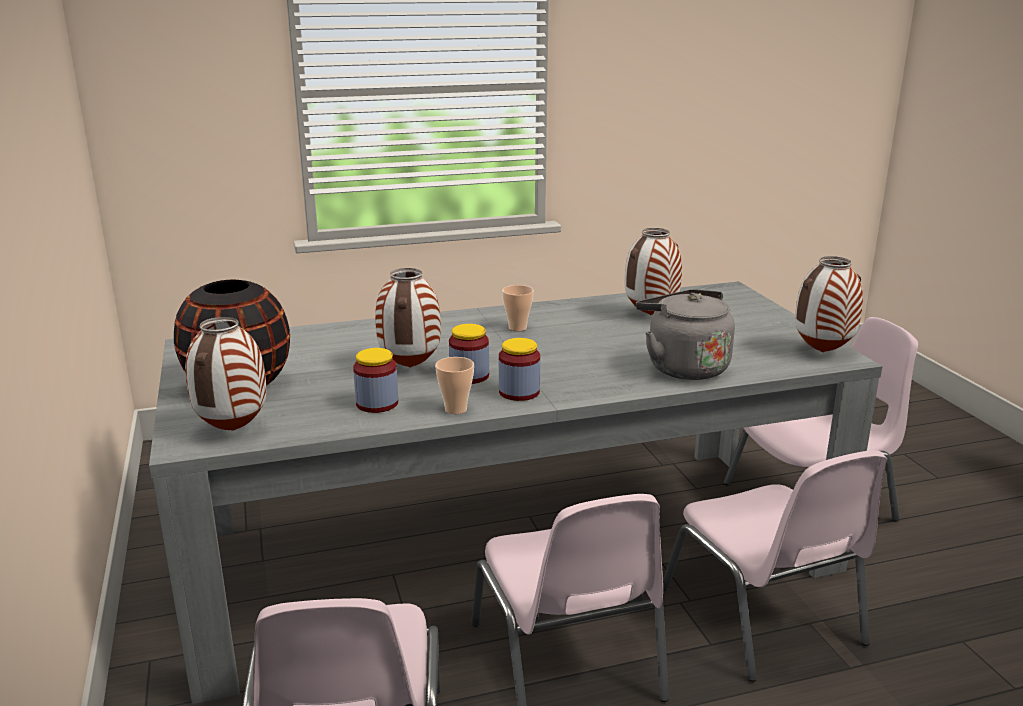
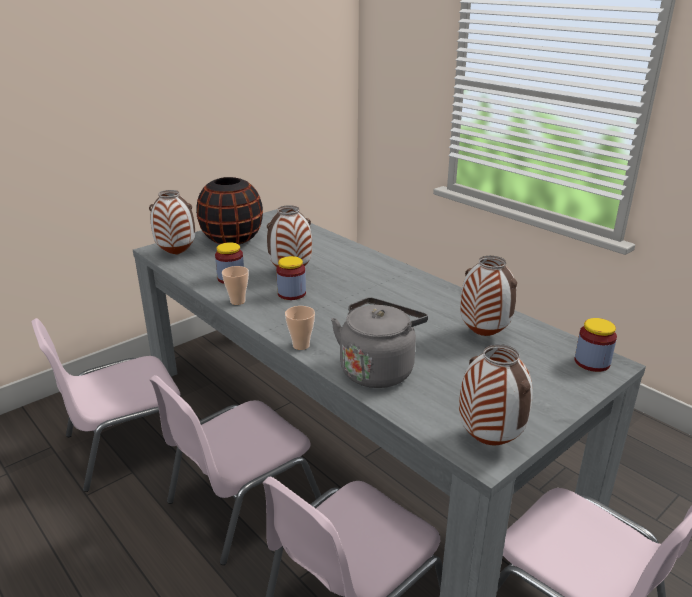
camera: 65 degrees right, 5 degrees up
jar [499,338,540,401] -> jar moved to [575,318,617,372]
cup [502,285,534,331] -> cup moved to [285,306,315,350]

